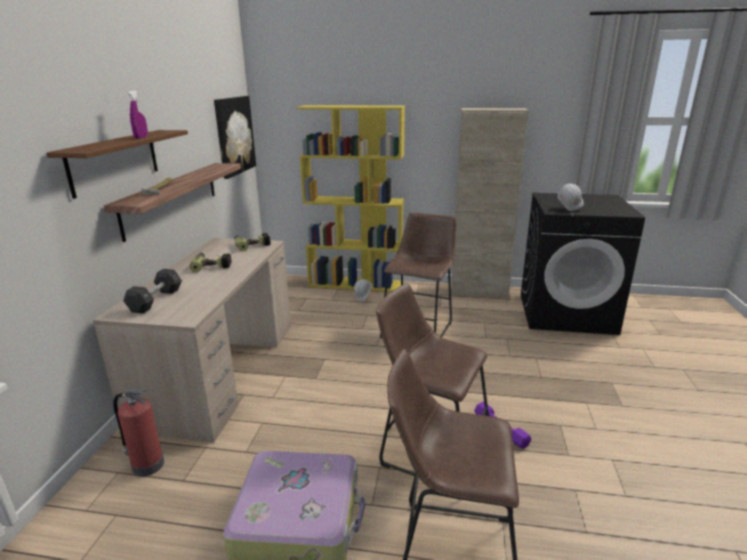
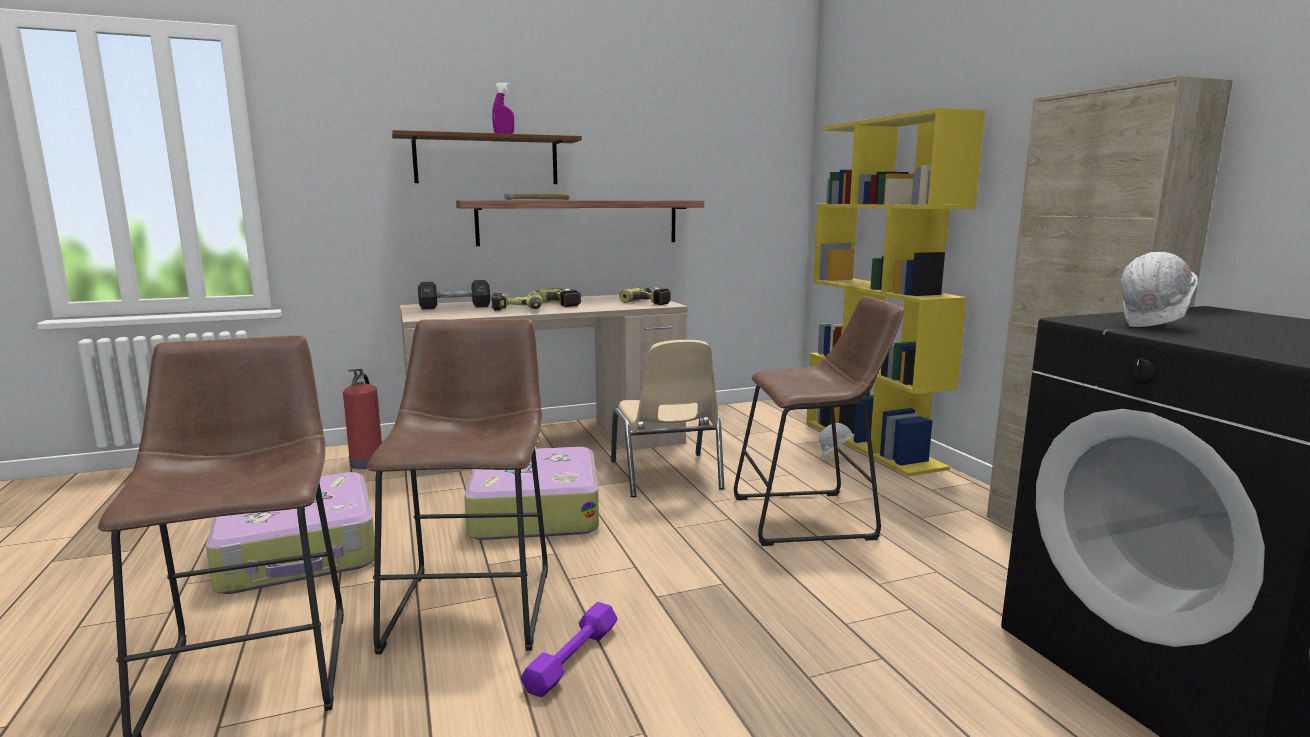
camera: 60 degrees right, 10 degrees down
picture [214,96,256,179] -> none
none -> suitcase [464,447,599,540]
none -> power drill [491,292,542,311]
none -> beige chair [611,340,724,497]

